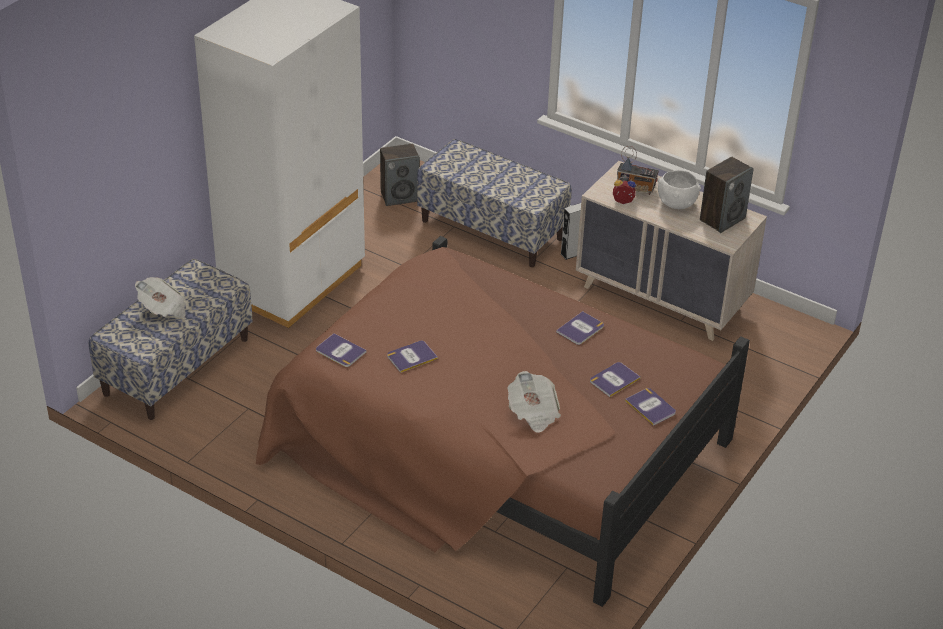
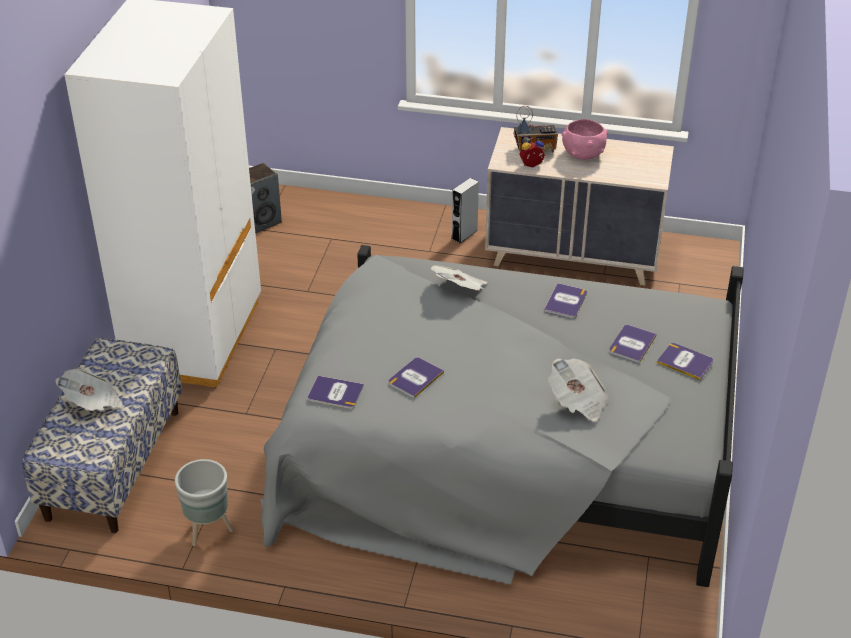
camera: 20 degrees left, 0 degrees up
brown bed [256,236,750,607] -> grey bed [260,245,744,587]
bench [417,139,572,267] -> none
white bowl [657,170,701,209] -> pink bowl [562,119,608,160]
speaker [700,156,754,233] -> none
none -> grey planter [175,459,233,546]
none -> newspaper [431,265,487,291]

